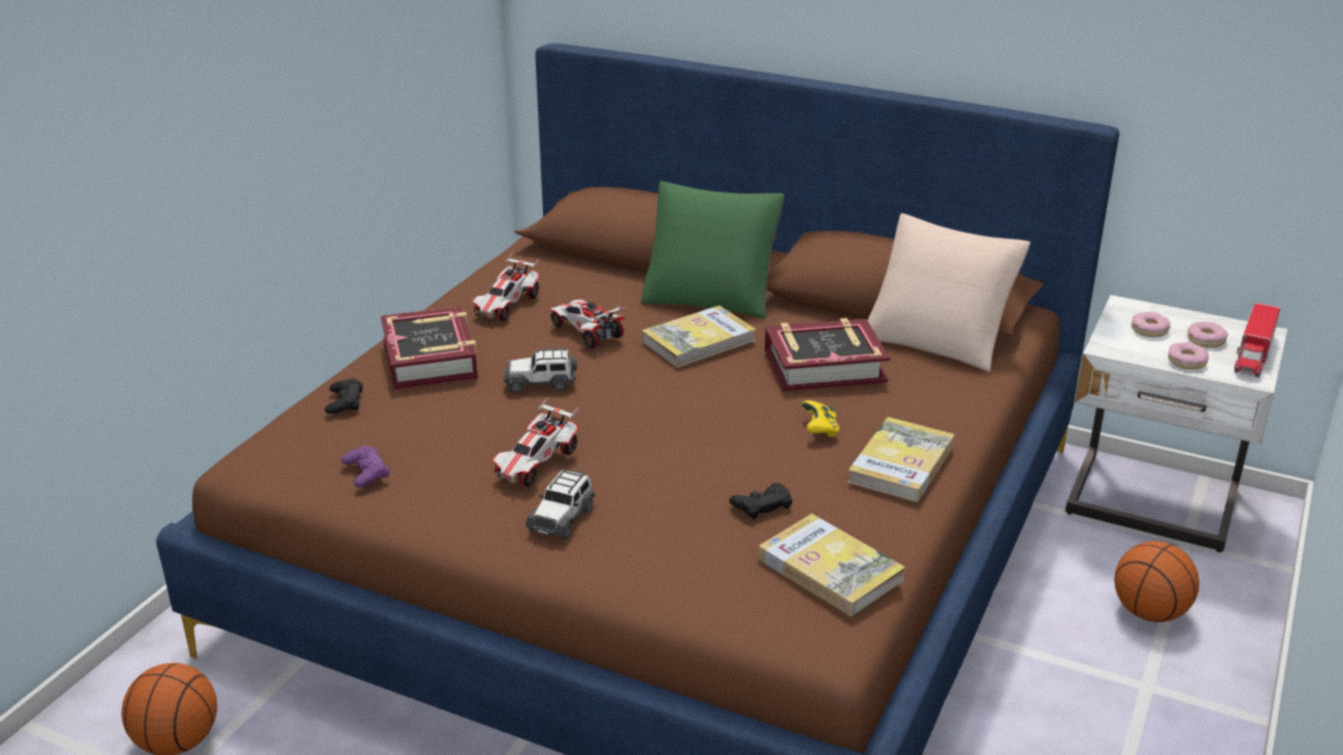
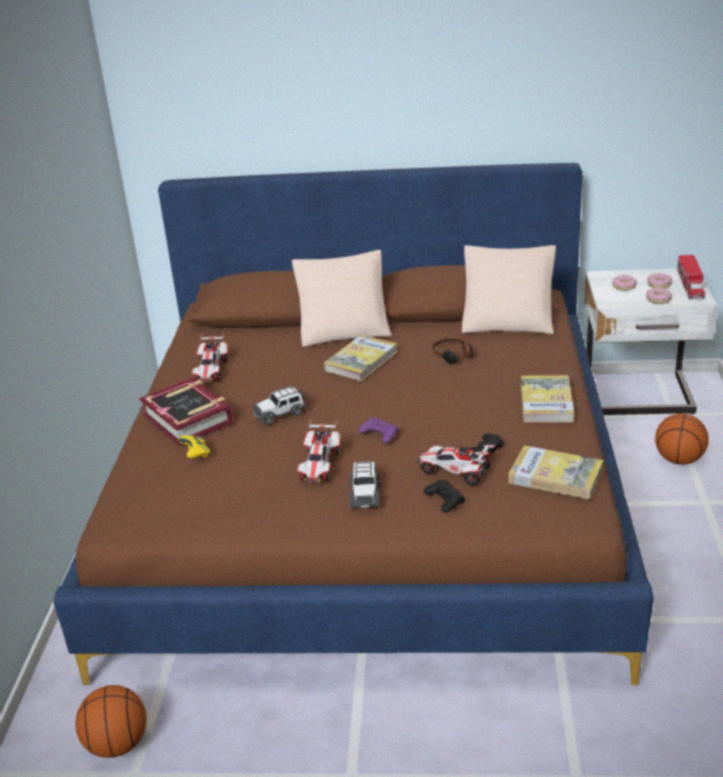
camera: 20 degrees left, 0 degrees up
black game controller [325,378,363,414] -> black game controller moved to [424,480,465,512]
purple game controller [341,446,389,488] -> purple game controller moved to [359,418,399,443]
toy car [549,300,626,349] -> toy car moved to [417,445,495,486]
green pillow [641,181,784,318] -> beige pillow [292,250,392,347]
book [765,318,890,391] -> headphones [432,338,473,364]
yellow game controller [802,400,839,437] -> yellow game controller moved to [178,435,210,458]

